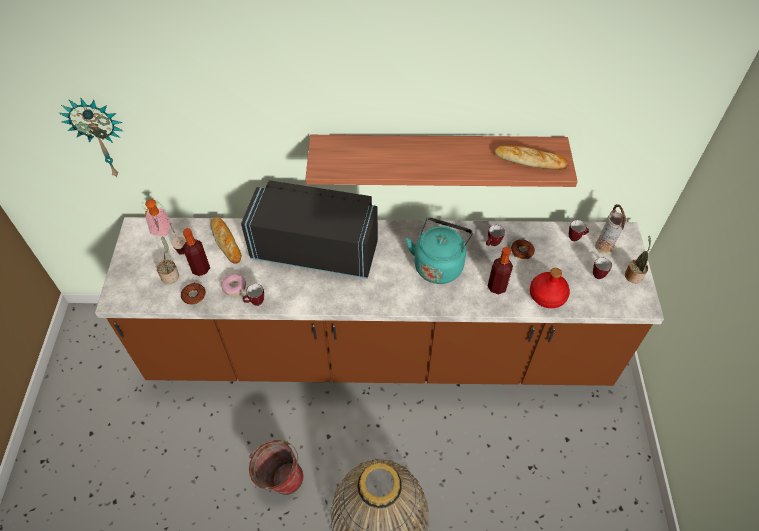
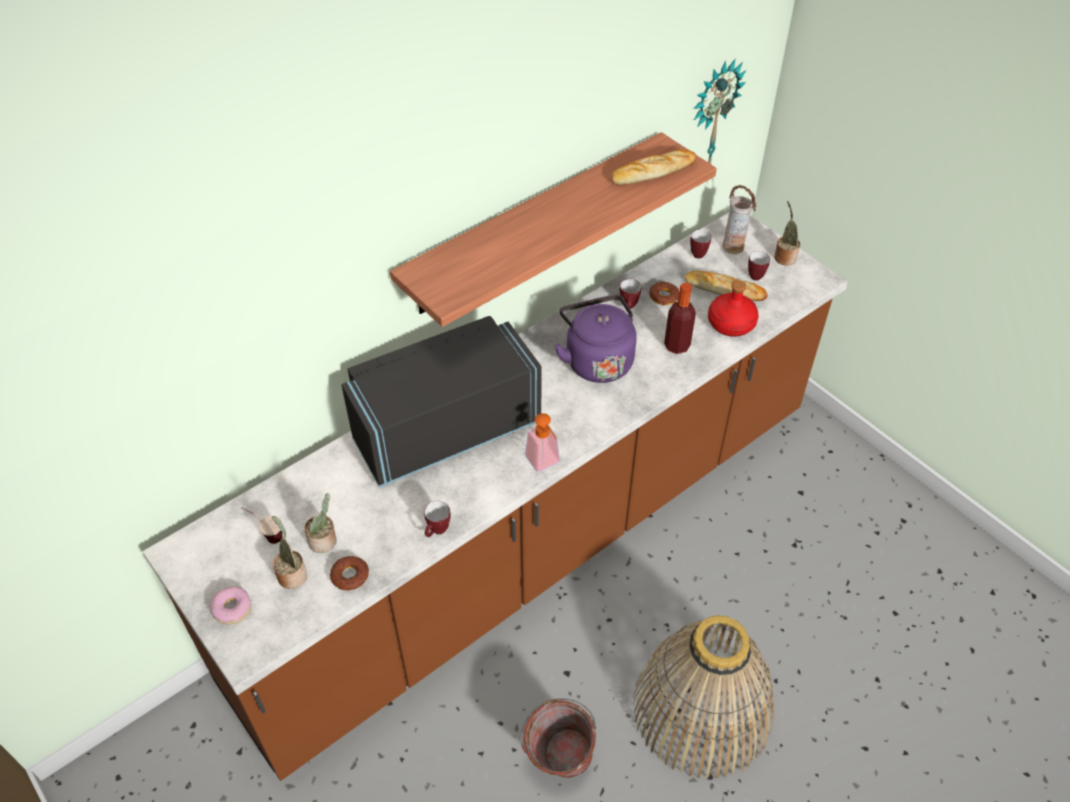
camera: 40 degrees left, 5 degrees down
wall clock [59,98,123,177] -> wall clock moved to [693,58,746,164]
soap dispenser [144,199,172,237] -> soap dispenser moved to [525,413,560,472]
bottle [183,228,210,276] -> potted plant [304,493,336,553]
bread [211,217,242,264] -> bread moved to [684,271,768,301]
donut [221,274,246,296] -> donut moved to [210,586,251,624]
turquoise kettle [406,217,473,284] -> purple kettle [554,294,637,383]

